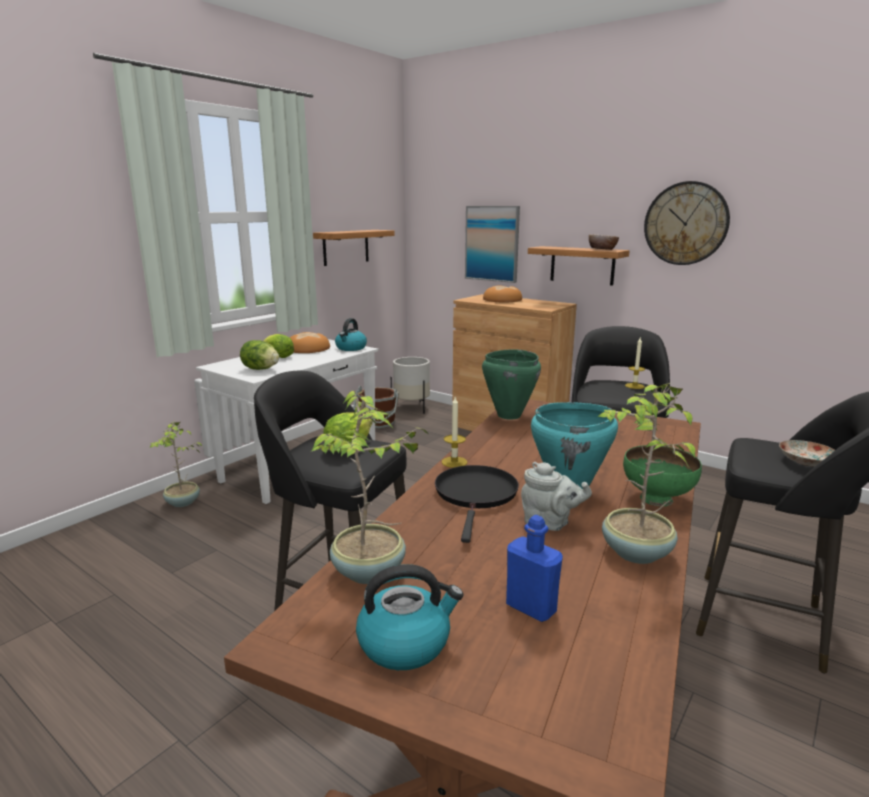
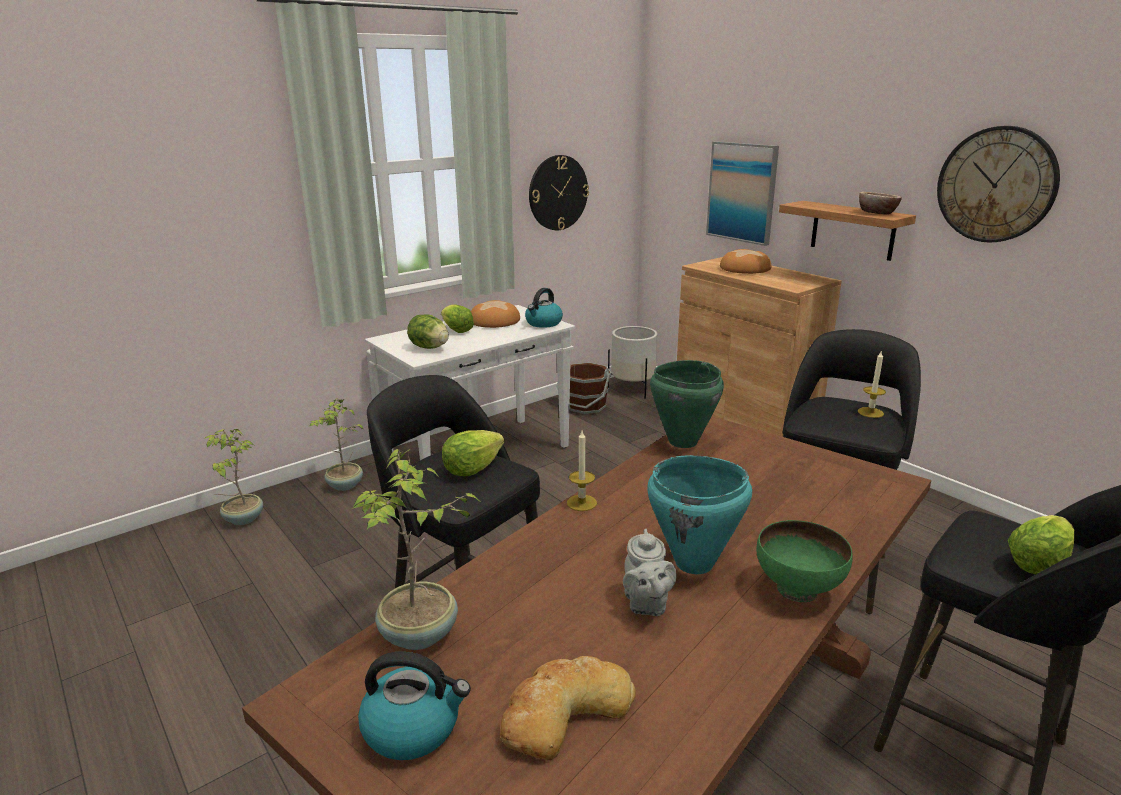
camera: 15 degrees right, 5 degrees up
shelf [313,230,395,266] -> wall clock [529,155,589,230]
black frying pan [435,465,519,543] -> none
blue bottle [506,515,563,622] -> bread [500,656,636,760]
grey teapot [521,462,592,531] -> grey teapot turned 45 degrees clockwise [623,529,677,616]
potted plant [597,383,695,564] -> potted plant moved to [204,429,263,525]
plate [779,440,835,466] -> lettuce [1008,515,1074,575]

